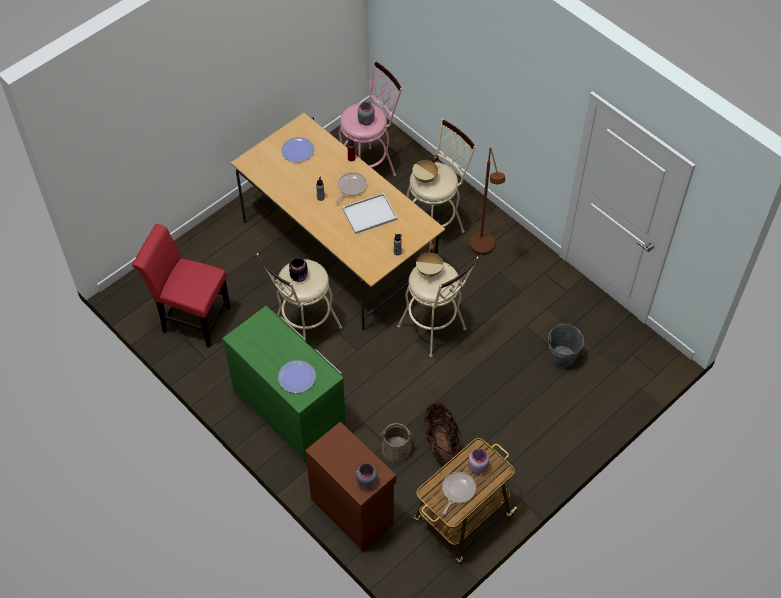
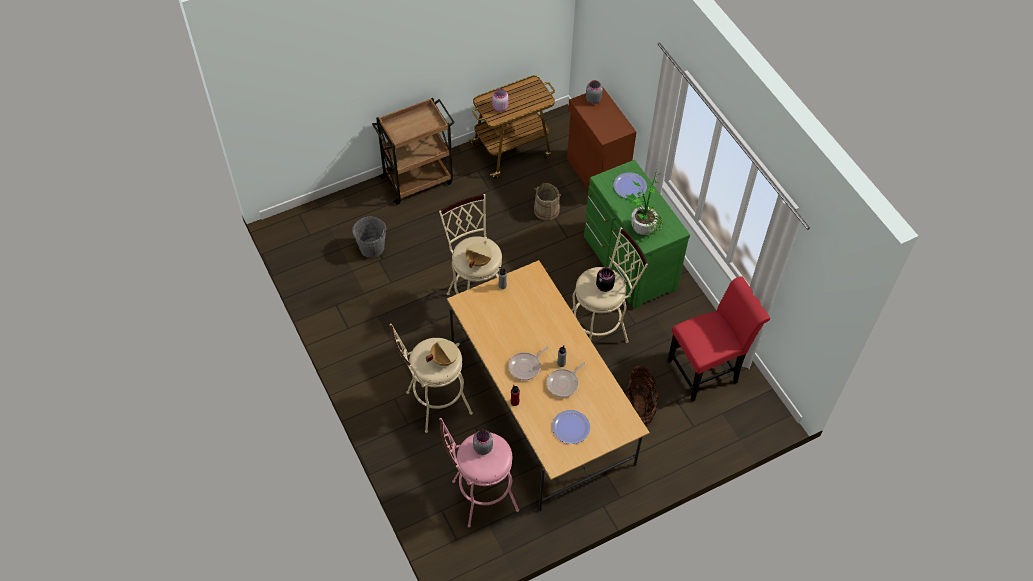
camera: 165 degrees left, 0 degrees up
red chair [132,224,230,348] -> red chair turned 60 degrees counterclockwise [667,276,770,402]
white tray [342,193,397,234] -> none
basket [424,402,462,464] -> basket moved to [625,366,658,426]
frying pan [442,472,476,515] -> frying pan moved to [546,362,585,398]
brown floor lamp [470,147,505,255] -> none
none -> brown cart [372,98,455,205]
none -> potted plant [625,163,664,237]

